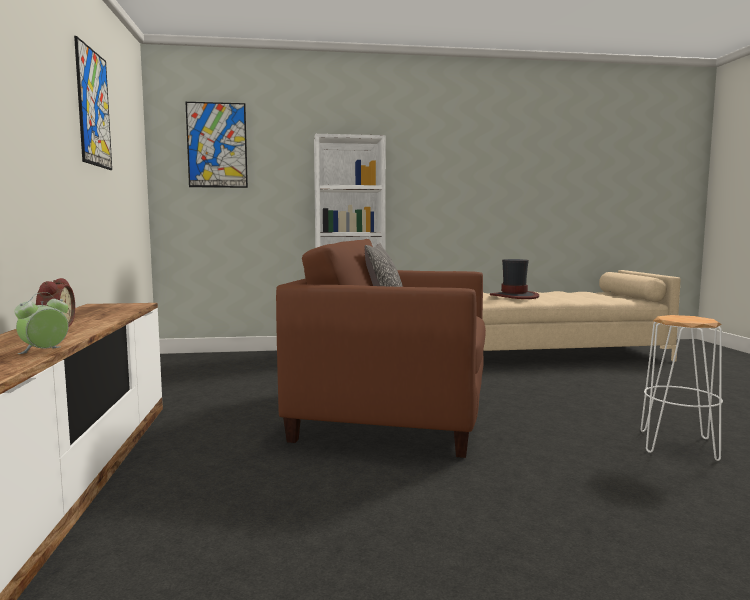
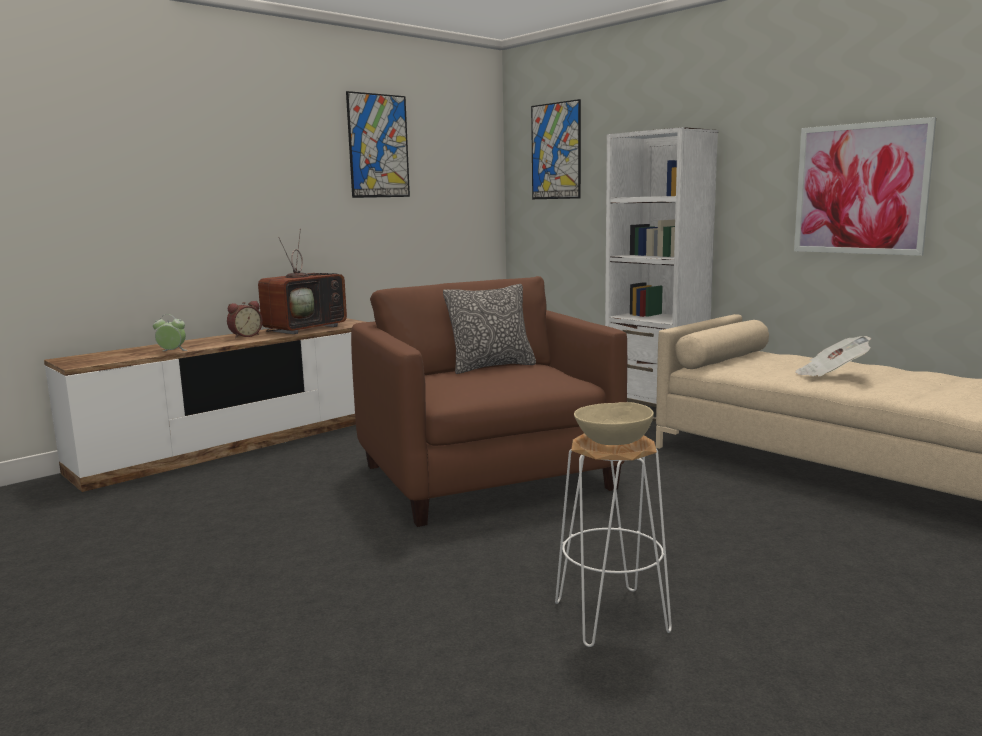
camera: 55 degrees right, 5 degrees up
hat [490,259,539,299] -> newspaper [795,336,871,377]
none -> television [258,229,347,334]
none -> beige bowl [574,402,654,445]
none -> picture [794,117,936,256]

